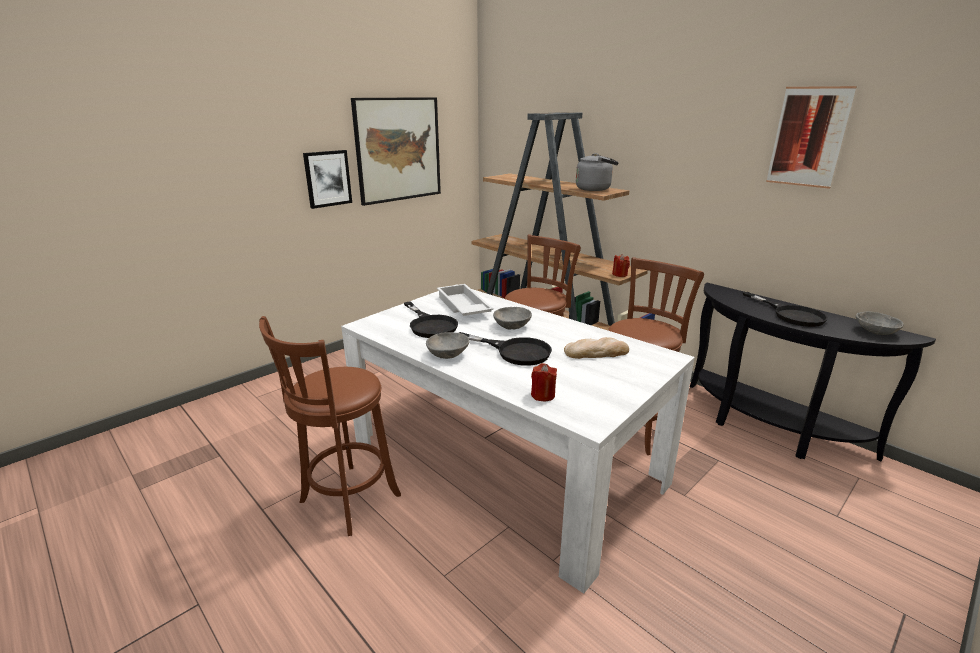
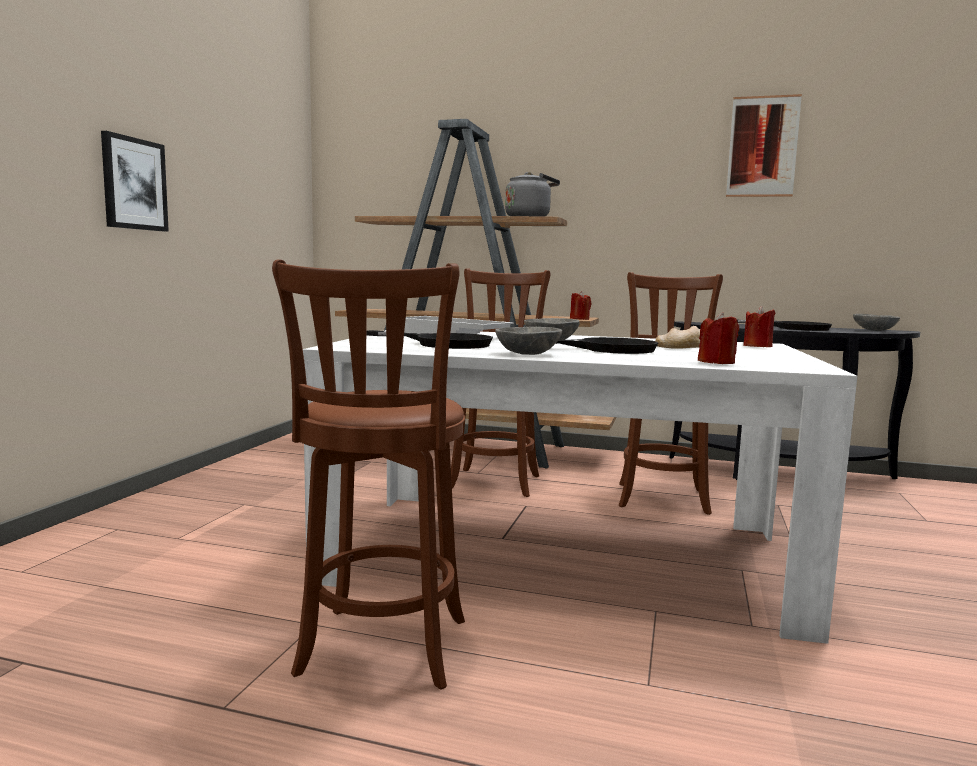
camera: 30 degrees left, 15 degrees down
picture [351,97,441,206] -> none
none -> red candle [743,306,776,347]

